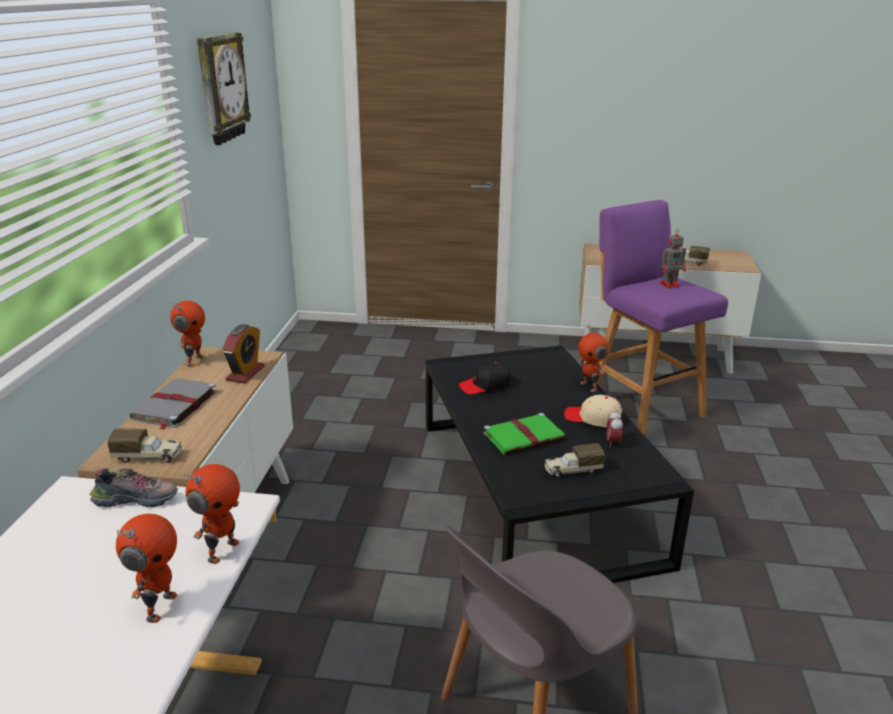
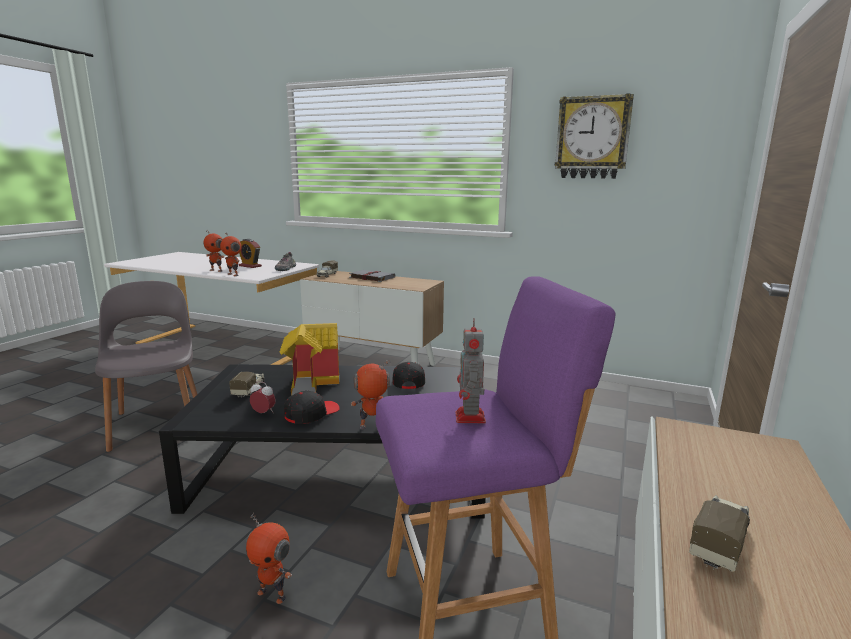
camera: 105 degrees right, 10 degrees down
toy robot [170,301,205,367] -> toy robot moved to [246,513,292,604]
alarm clock [222,324,265,384] -> alarm clock moved to [238,239,262,268]
green book [484,413,566,455] -> toy house [279,323,339,396]
beige cap [564,395,622,427] -> black cap [284,391,340,424]

